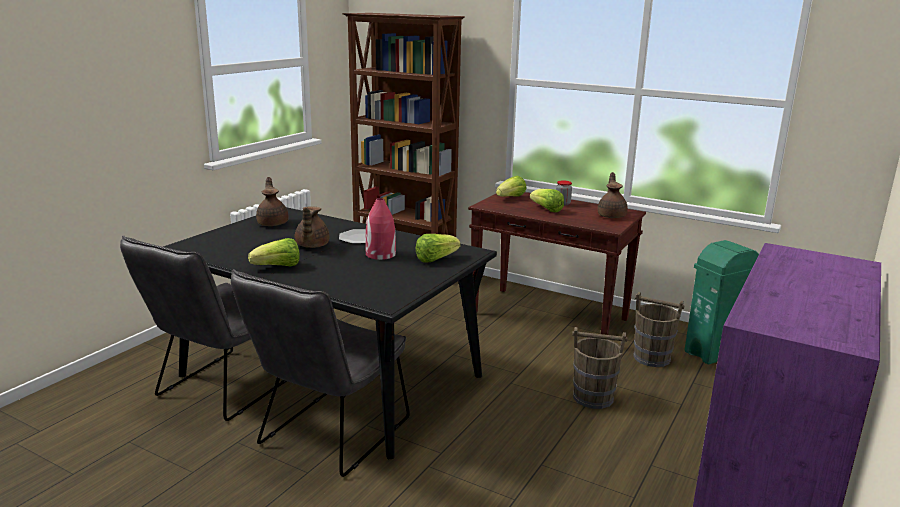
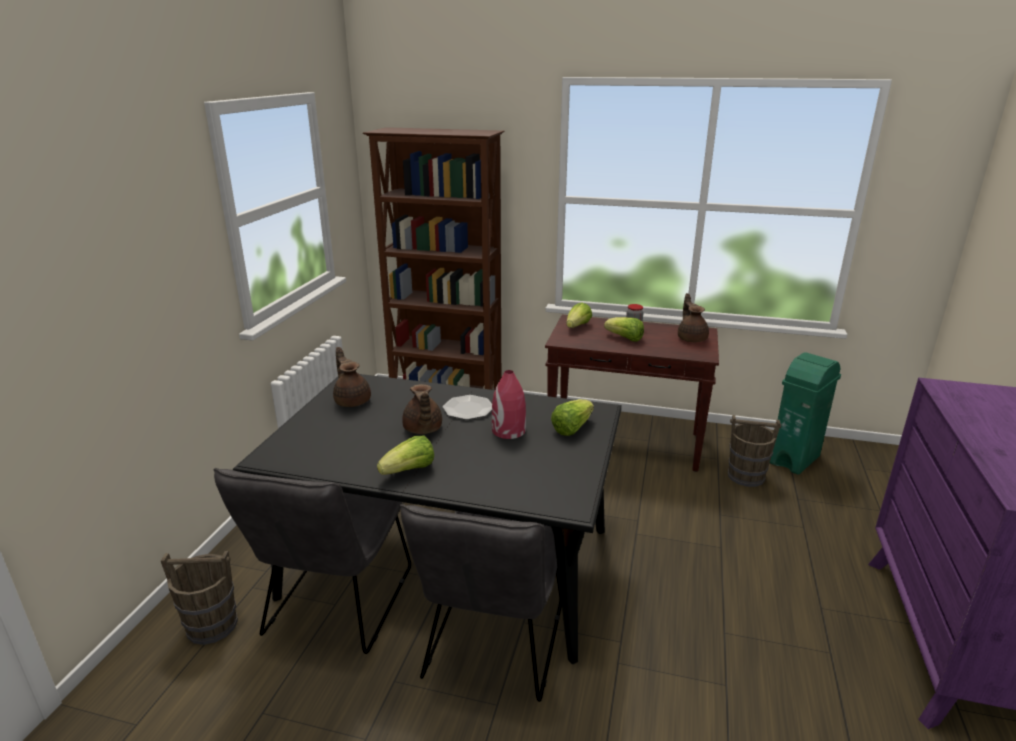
camera: 15 degrees left, 5 degrees up
brown bucket [572,327,627,409] -> brown bucket moved to [161,551,238,645]

